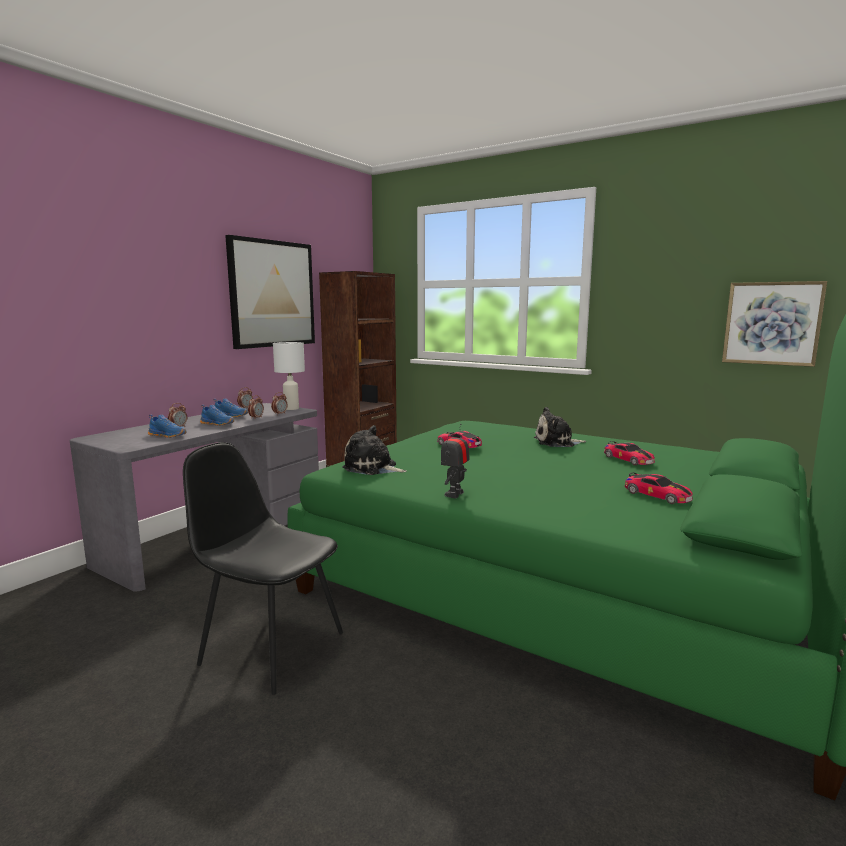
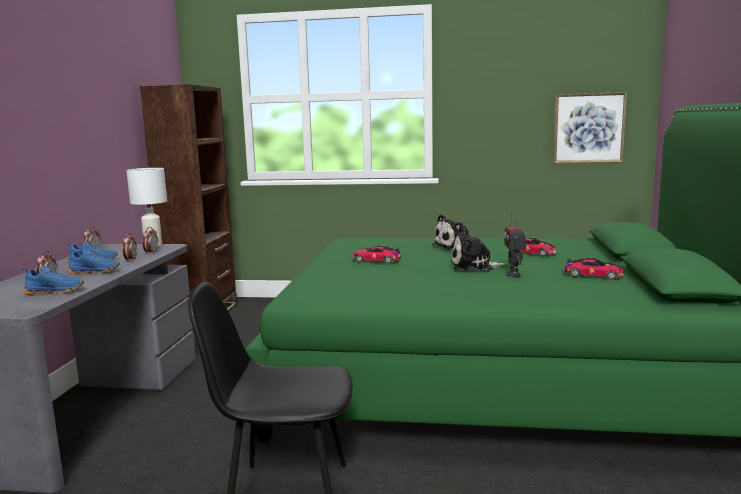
camera: 25 degrees left, 0 degrees up
picture [225,235,315,349] -> none
plush toy [343,425,407,475] -> plush toy moved to [451,227,508,271]
toy robot [441,424,470,498] -> toy robot moved to [504,215,526,277]

